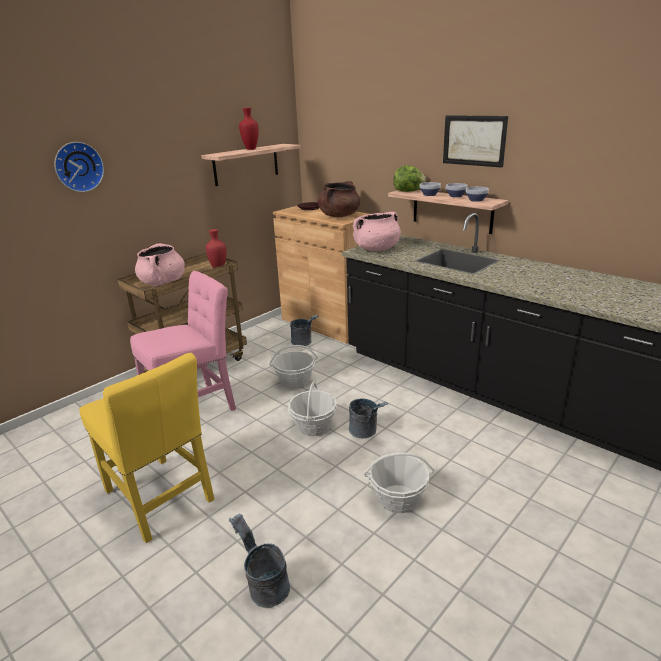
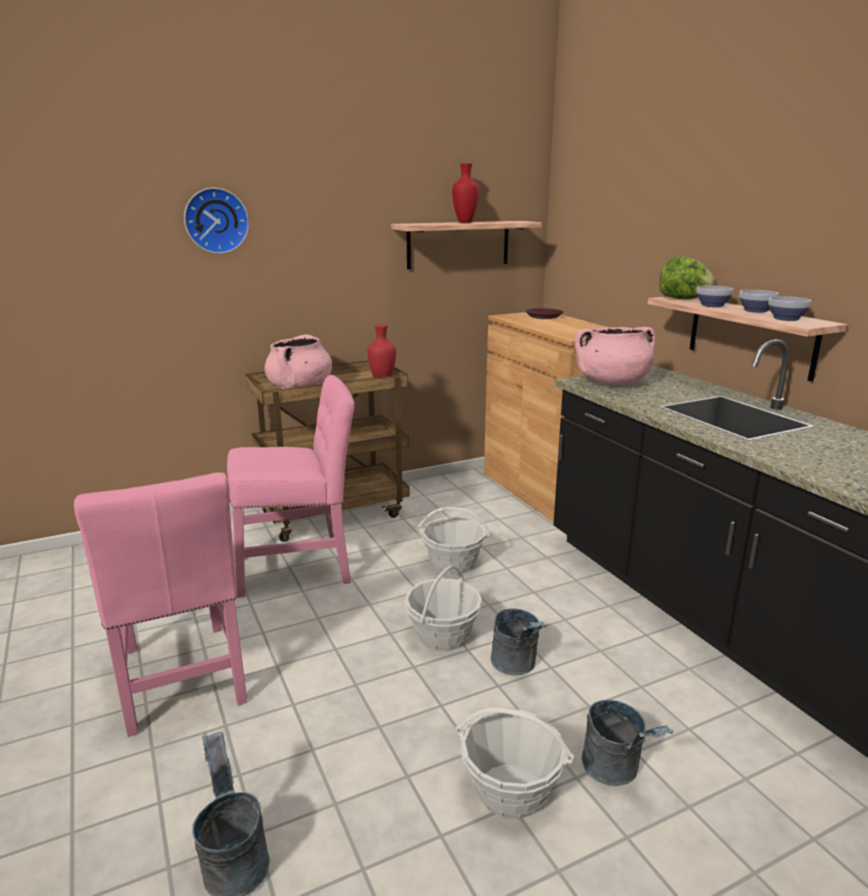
camera: 20 degrees right, 5 degrees down
yellow chair [79,353,215,543] -> pink chair [74,472,247,737]
grey bucket [290,315,319,346] -> grey bucket moved to [582,700,673,786]
brown cooking pot [318,181,360,217] -> none
picture [443,115,508,168] -> none

